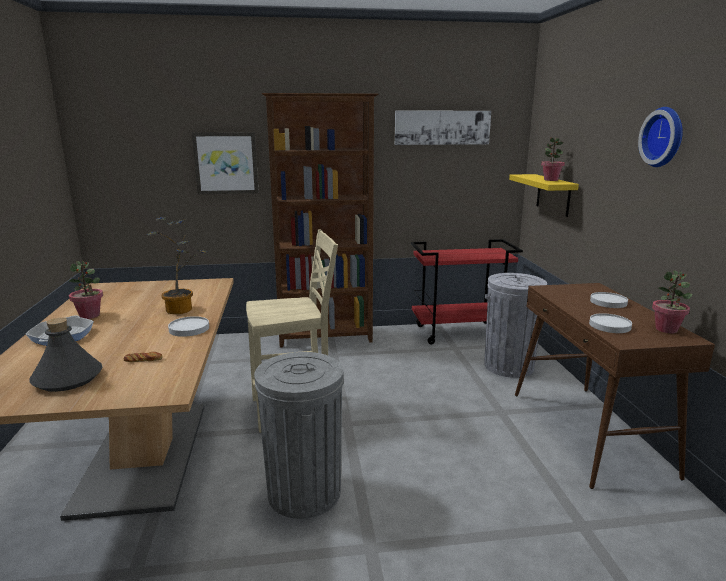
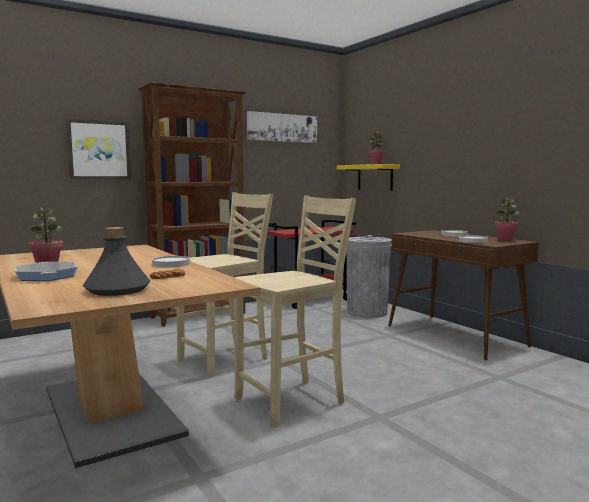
camera: 25 degrees left, 10 degrees down
potted plant [147,217,207,314] -> none
grey trash can [254,352,344,519] -> beige chair [234,195,356,428]
wall clock [638,107,683,167] -> none

